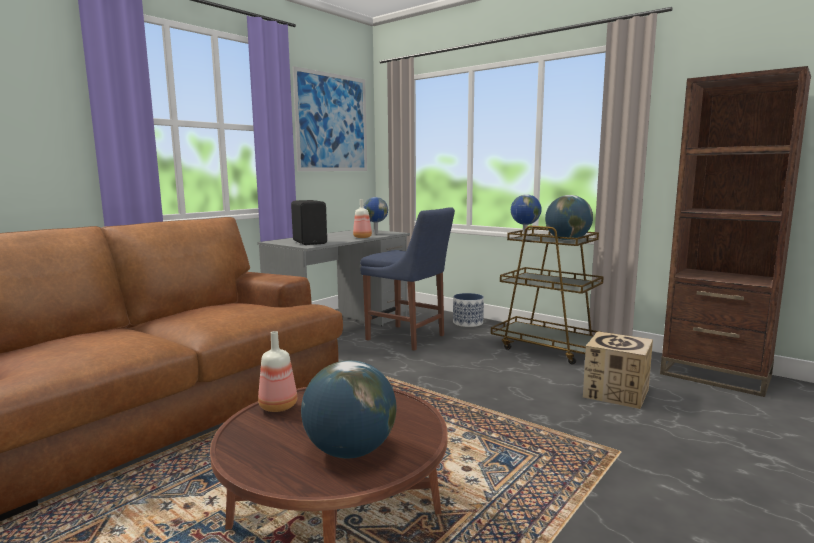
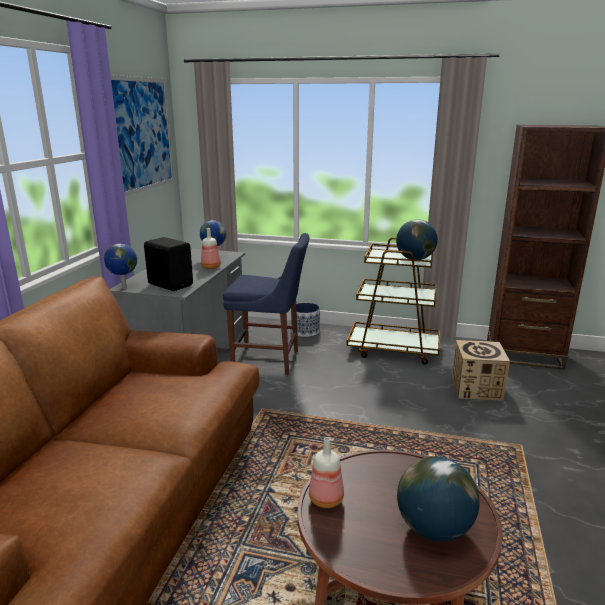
camera: 25 degrees left, 10 degrees up
globe [511,194,542,239] -> globe moved to [104,244,137,289]

